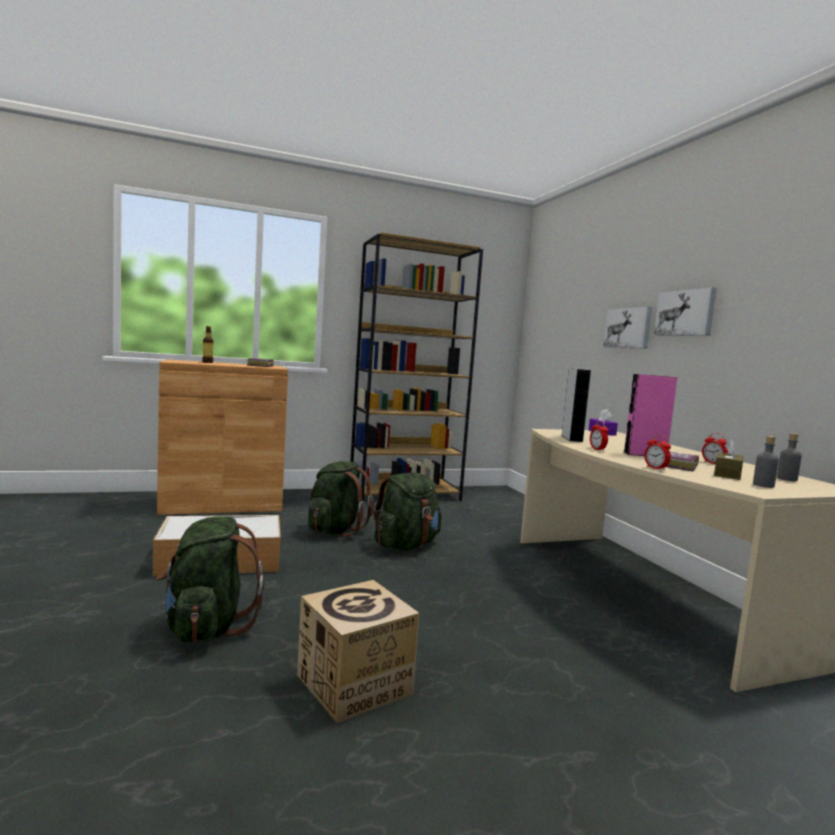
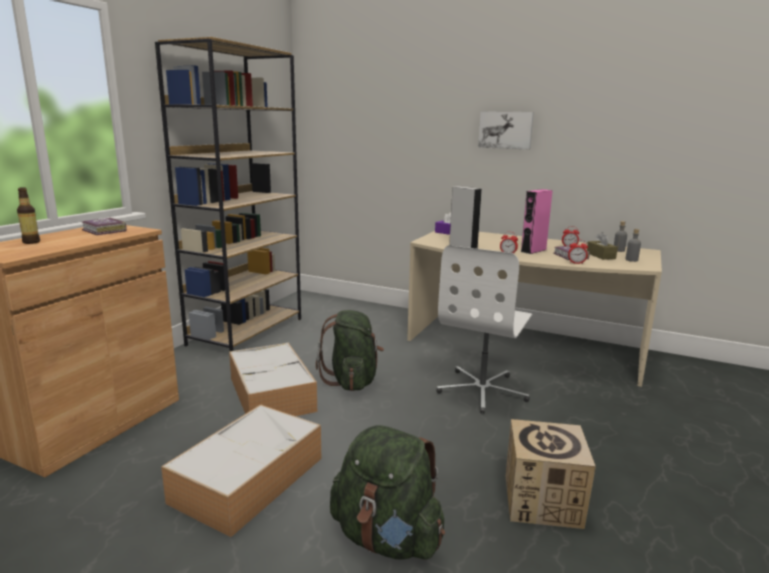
camera: 45 degrees left, 10 degrees up
green backpack [308,461,373,537] -> storage box [229,343,317,416]
picture [603,307,652,349] -> none
none -> white office chair [437,245,533,414]

